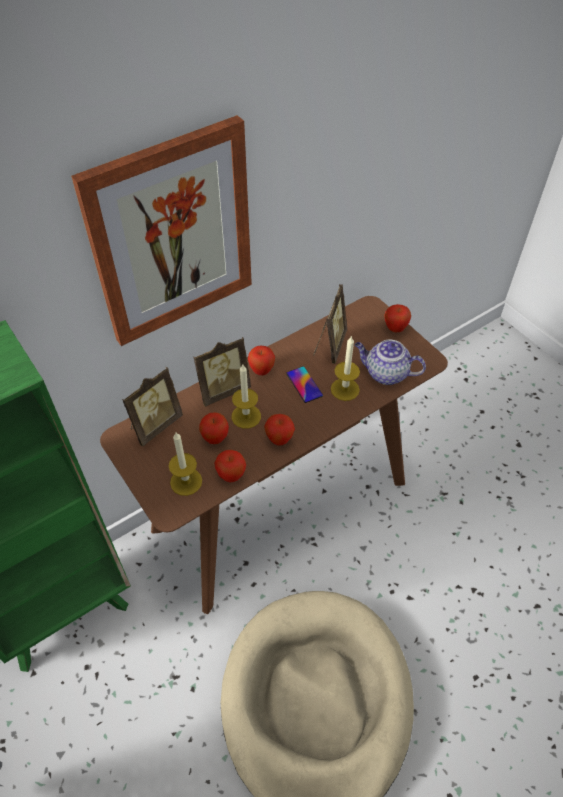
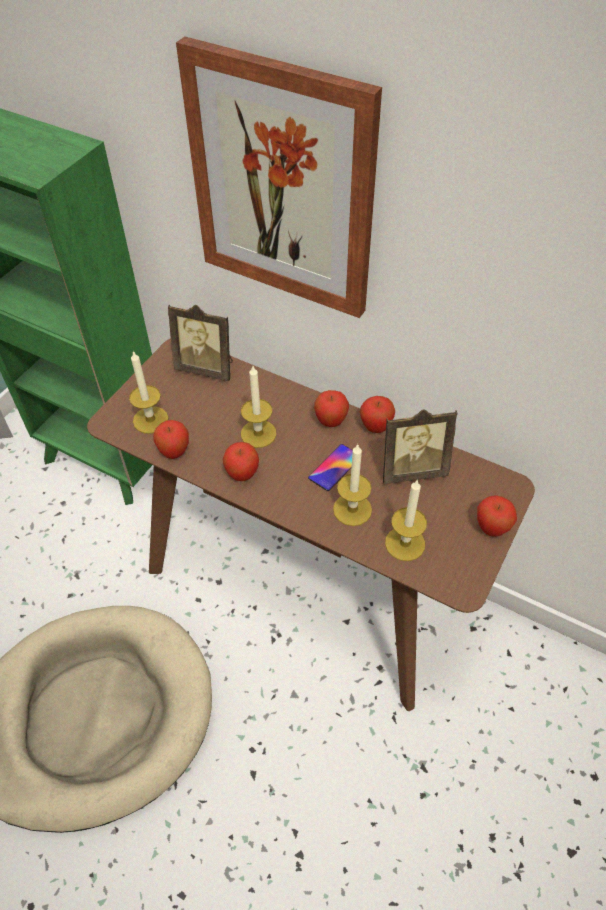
camera: 65 degrees right, 0 degrees up
picture frame [193,337,251,407] -> none
apple [199,412,229,444] -> apple moved to [360,396,395,433]
teapot [355,340,426,385] -> candle [385,480,427,561]

